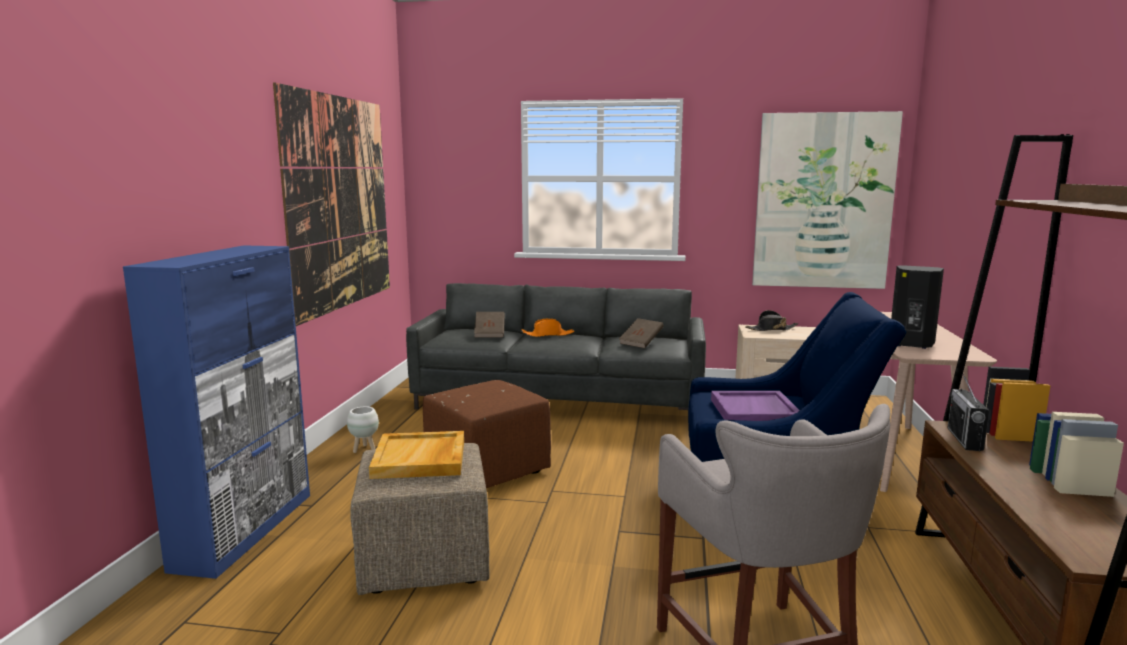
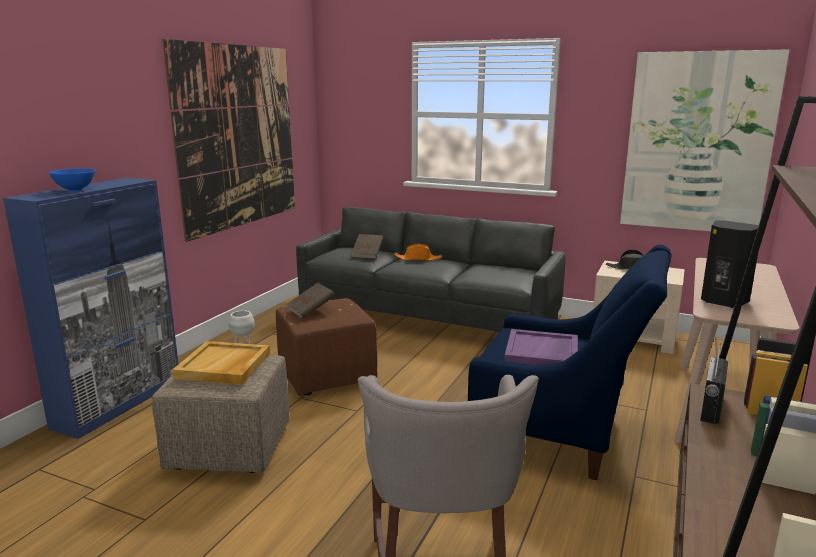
camera: 15 degrees right, 5 degrees up
brown book [619,318,664,348] -> brown book moved to [286,283,335,319]
none -> blue bowl [49,168,95,191]

